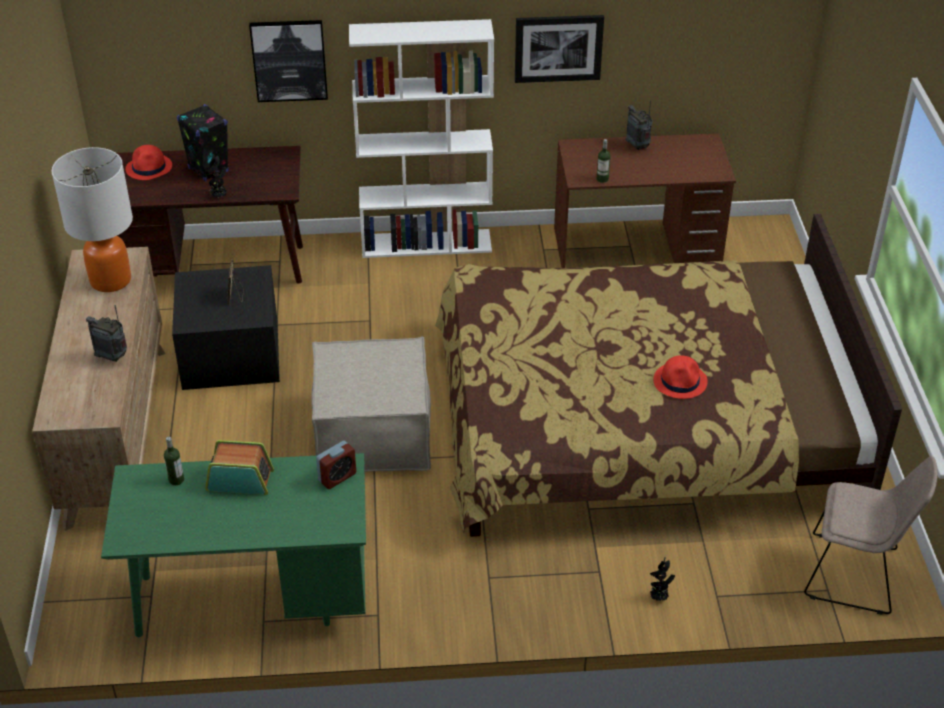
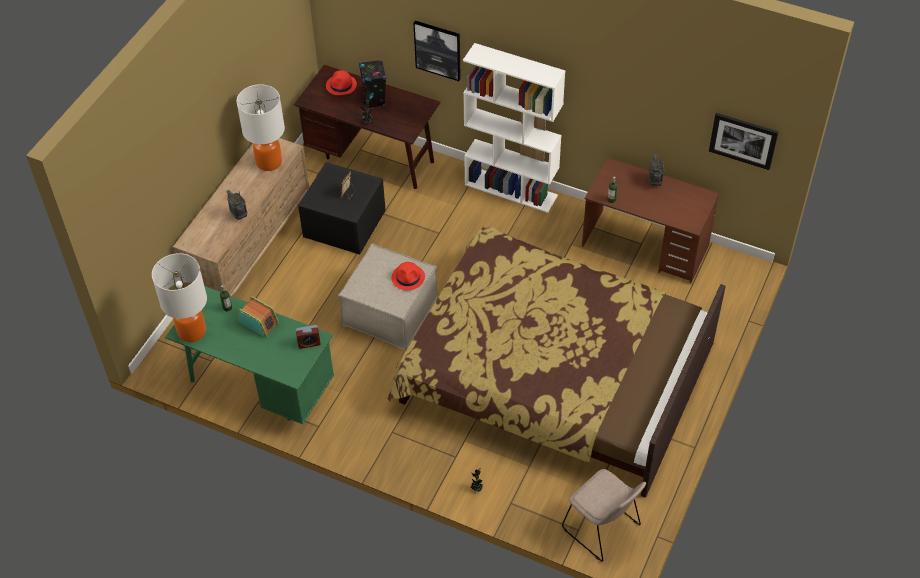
camera: 30 degrees right, 10 degrees up
picture [515,15,604,83] -> picture moved to [709,113,778,170]
red hat [654,355,708,399] -> red hat moved to [391,262,425,290]
none -> table lamp [152,253,207,342]

